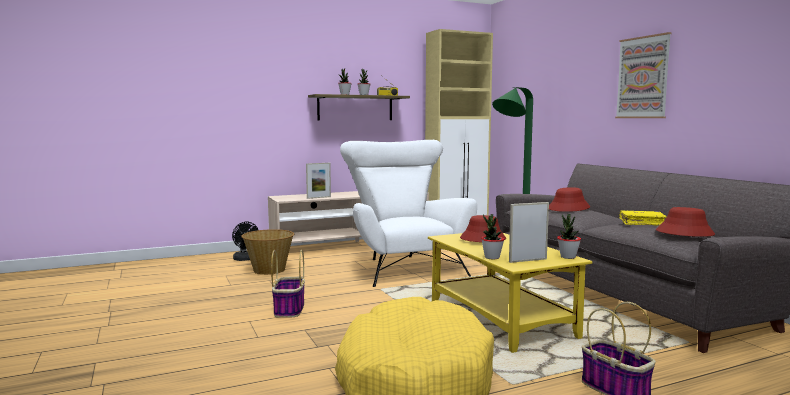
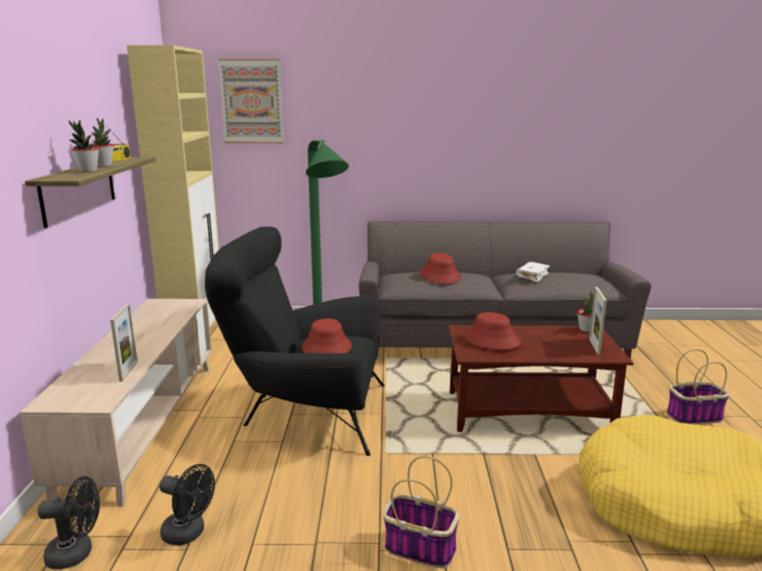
camera: 65 degrees left, 10 degrees up
basket [241,229,294,275] -> black fan [160,464,215,546]
white armchair [340,140,477,287] -> black armchair [205,226,384,456]
yellow coffee table [428,233,592,353] -> brown coffee table [449,325,633,432]
potted plant [481,214,504,260] -> none
picture [615,32,672,118] -> picture moved to [218,59,284,143]
yellow book [619,211,667,226] -> white book [516,262,550,282]
red hat [656,207,715,237] -> red hat moved to [302,318,352,353]

